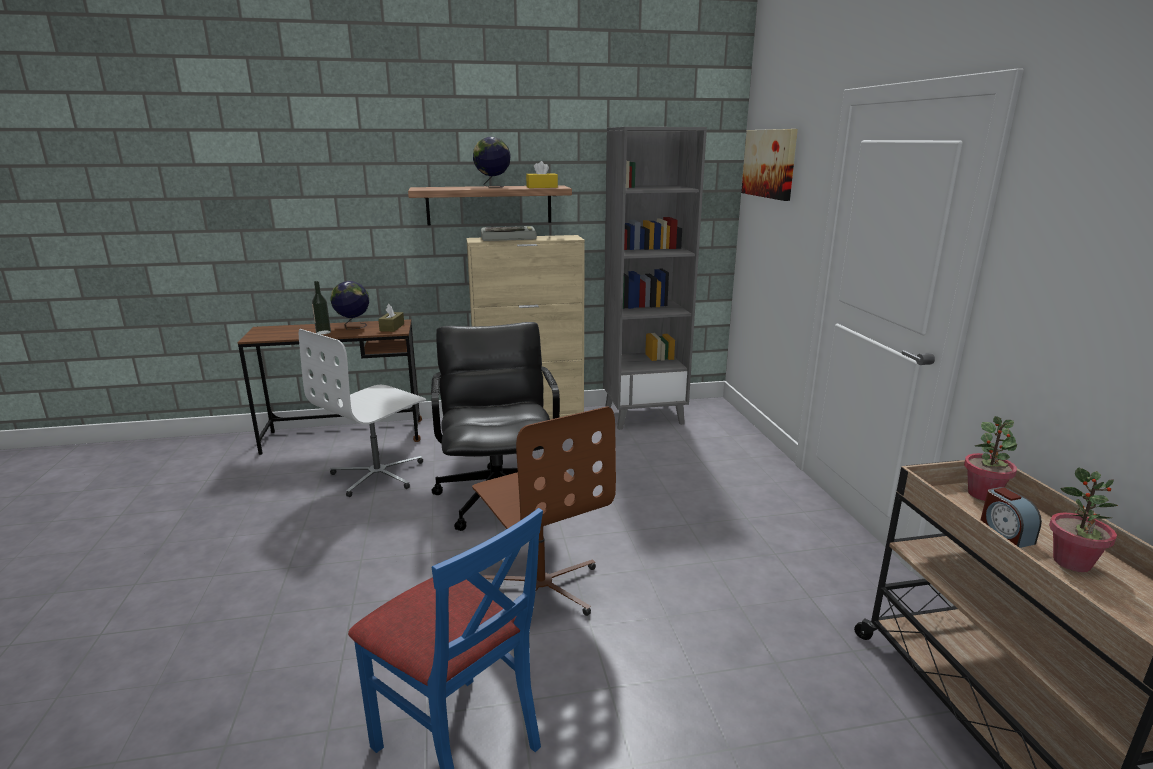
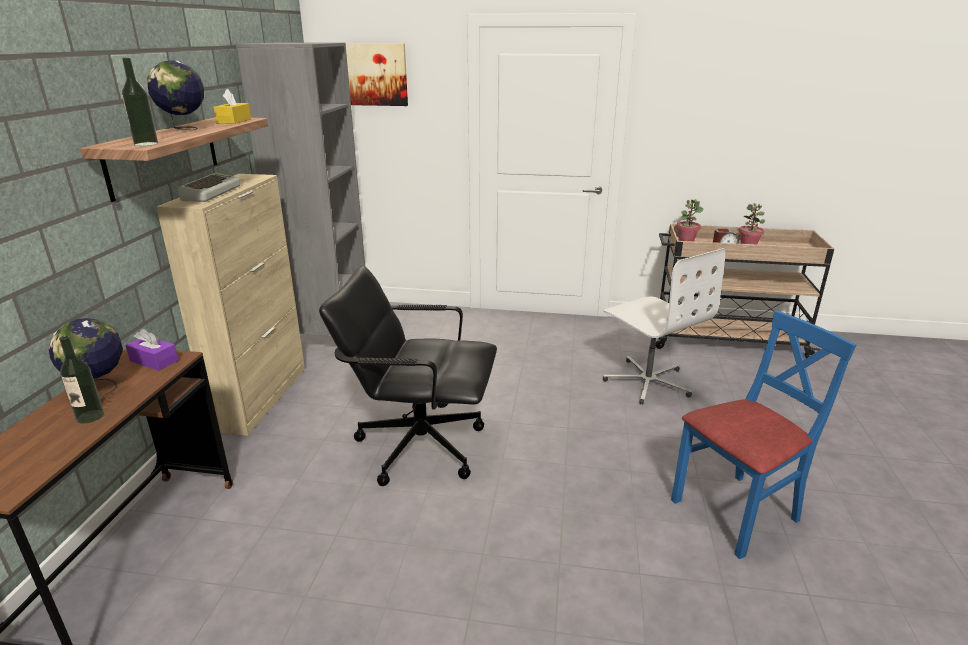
camera: 70 degrees left, 5 degrees up
white office chair [299,329,426,497] -> white office chair moved to [603,248,725,405]
brown tissue box [378,304,404,332] -> purple tissue box [125,329,178,371]
brown office chair [472,406,616,616] -> none
none -> bottle [122,58,158,146]

